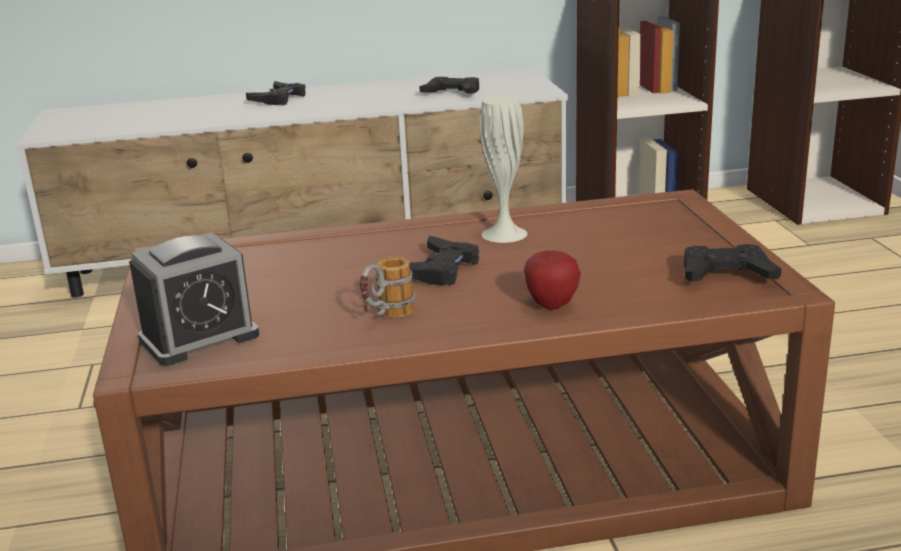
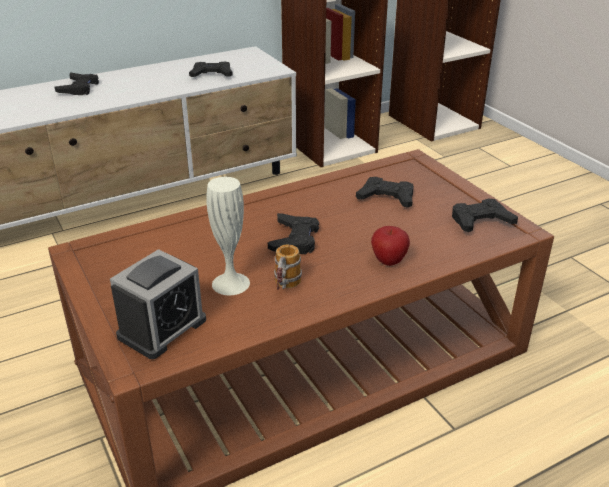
camera: 20 degrees left, 10 degrees up
white vase [480,95,527,243] -> white vase moved to [206,177,250,295]
none -> black game controller [356,177,414,208]

